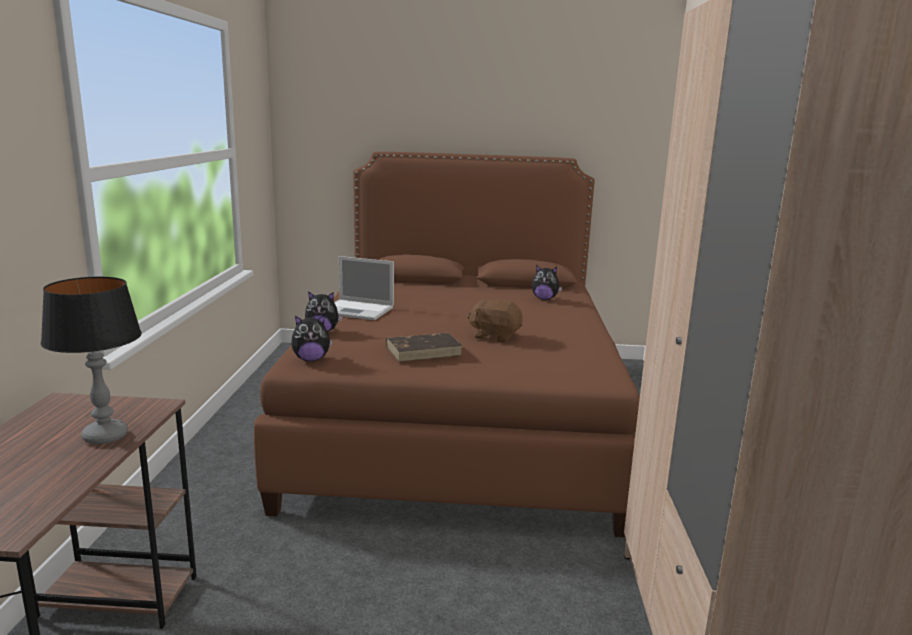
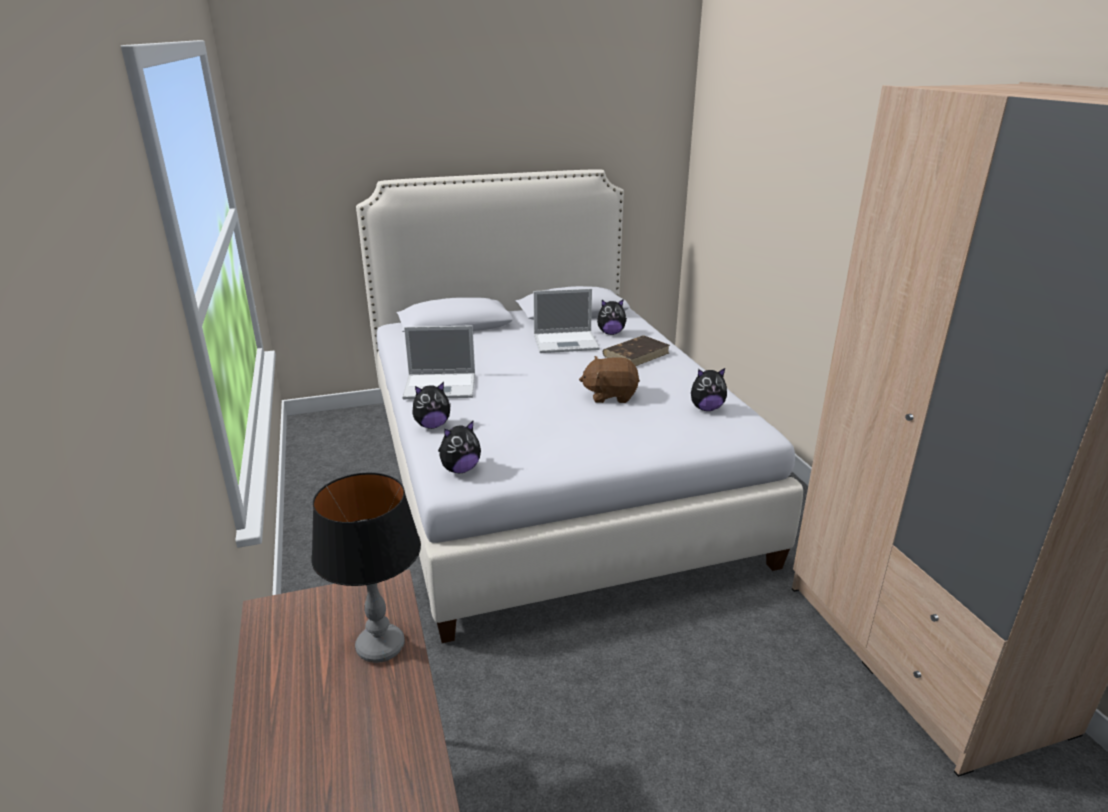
camera: 20 degrees left, 10 degrees up
brown bed [254,152,640,538] -> white bed [356,169,803,643]
brown book [386,333,463,362] -> brown book moved to [603,335,670,366]
none -> laptop [533,288,600,353]
none -> plush toy [691,368,727,411]

